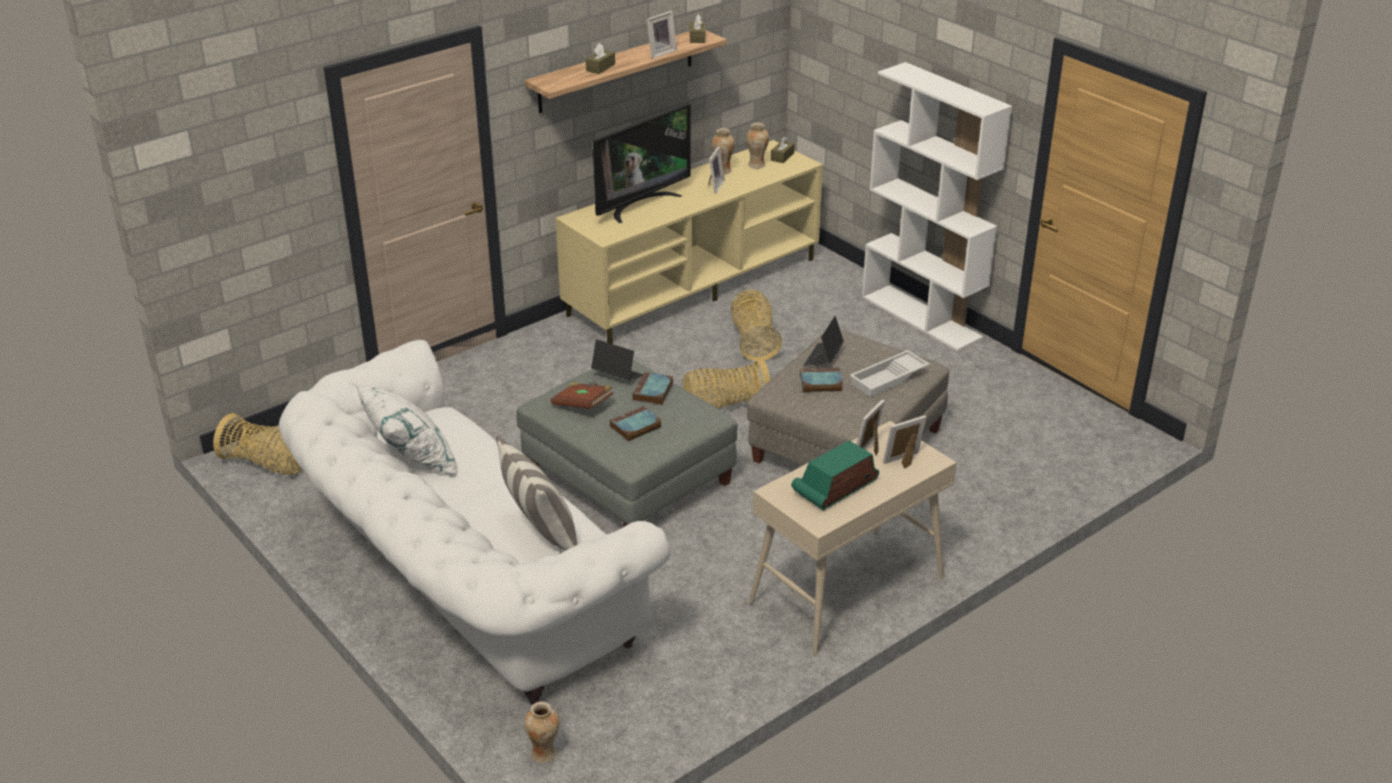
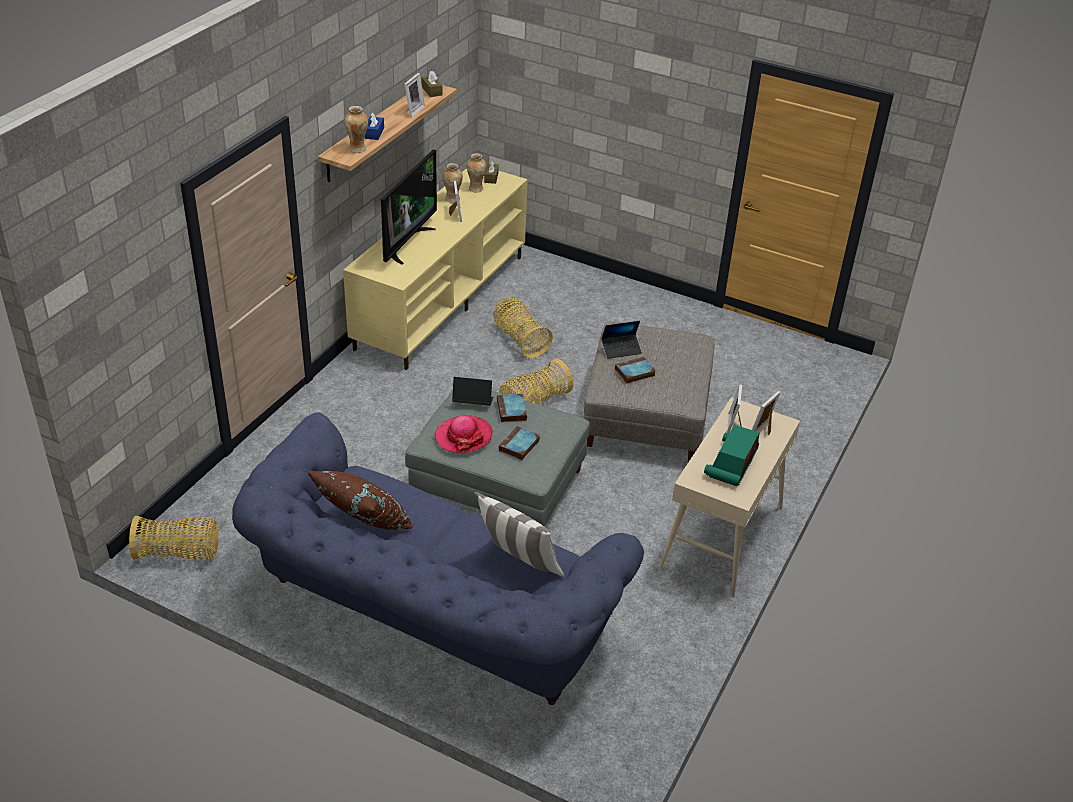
camera: 25 degrees left, 5 degrees up
white sofa [279,340,670,705] -> blue sofa [232,412,644,705]
white pillow [355,383,456,474] -> brown pillow [306,471,413,530]
vase [524,701,559,763] -> vase moved to [344,106,368,153]
brown book [551,382,613,409] -> hat [434,415,493,453]
brown tissue box [586,43,615,74] -> blue tissue box [364,112,384,140]
laptop [804,316,844,366] -> laptop turned 105 degrees counterclockwise [601,321,642,359]
white tray [850,350,930,397] -> none
white bookcase [862,62,1012,351] -> none

